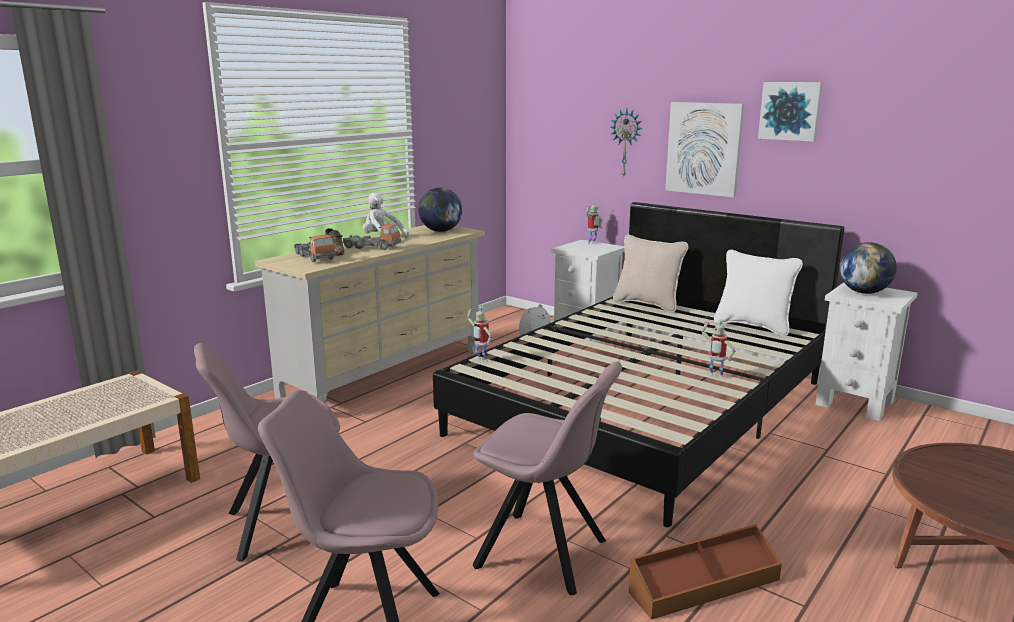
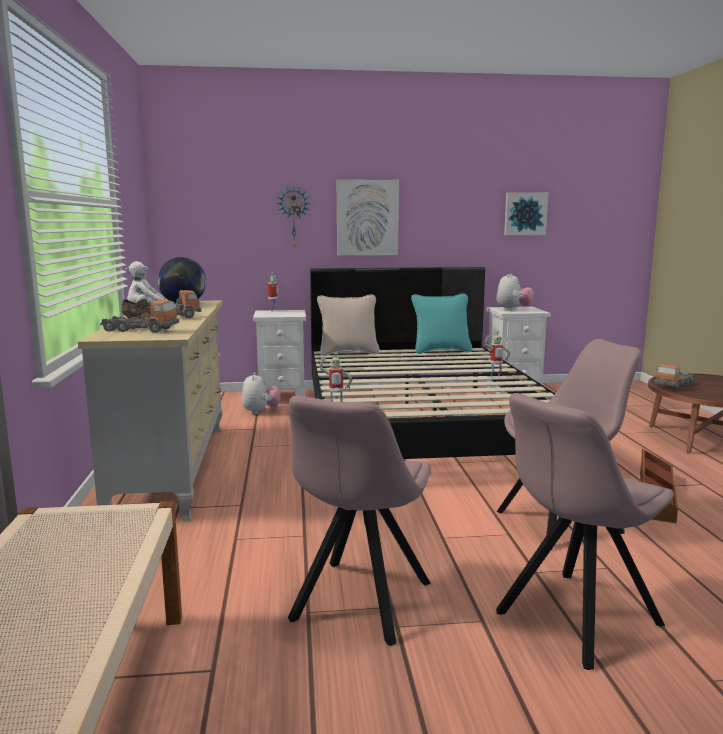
camera: 45 degrees left, 5 degrees down
white pillow [714,250,803,336] -> turquoise pillow [411,293,473,354]
picture [758,82,823,142] -> picture moved to [504,192,548,235]
globe [840,242,897,294] -> plush toy [496,273,534,311]
none -> toy truck [654,364,695,389]

